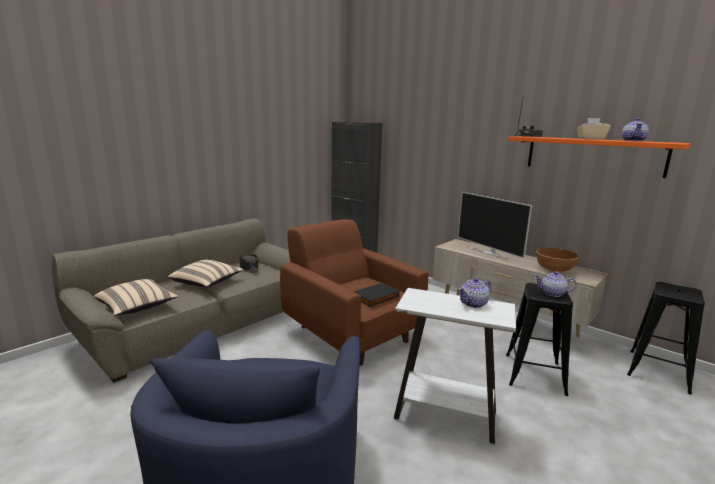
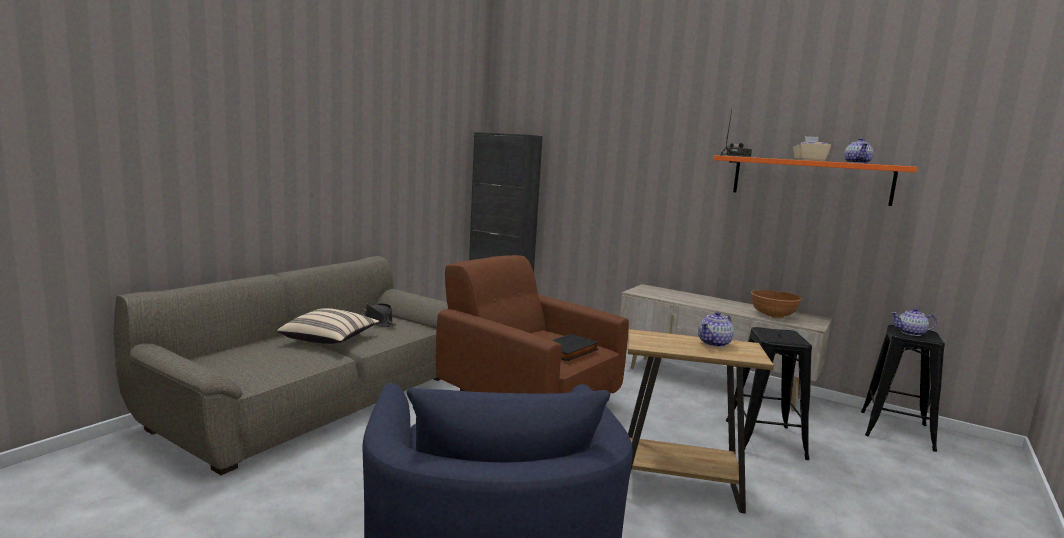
camera: 10 degrees left, 5 degrees down
beige pillow [94,279,178,316] -> none
white side table [394,288,516,444] -> brown side table [628,329,774,514]
television [458,192,532,259] -> none
teapot [535,271,577,297] -> teapot moved to [891,308,937,336]

